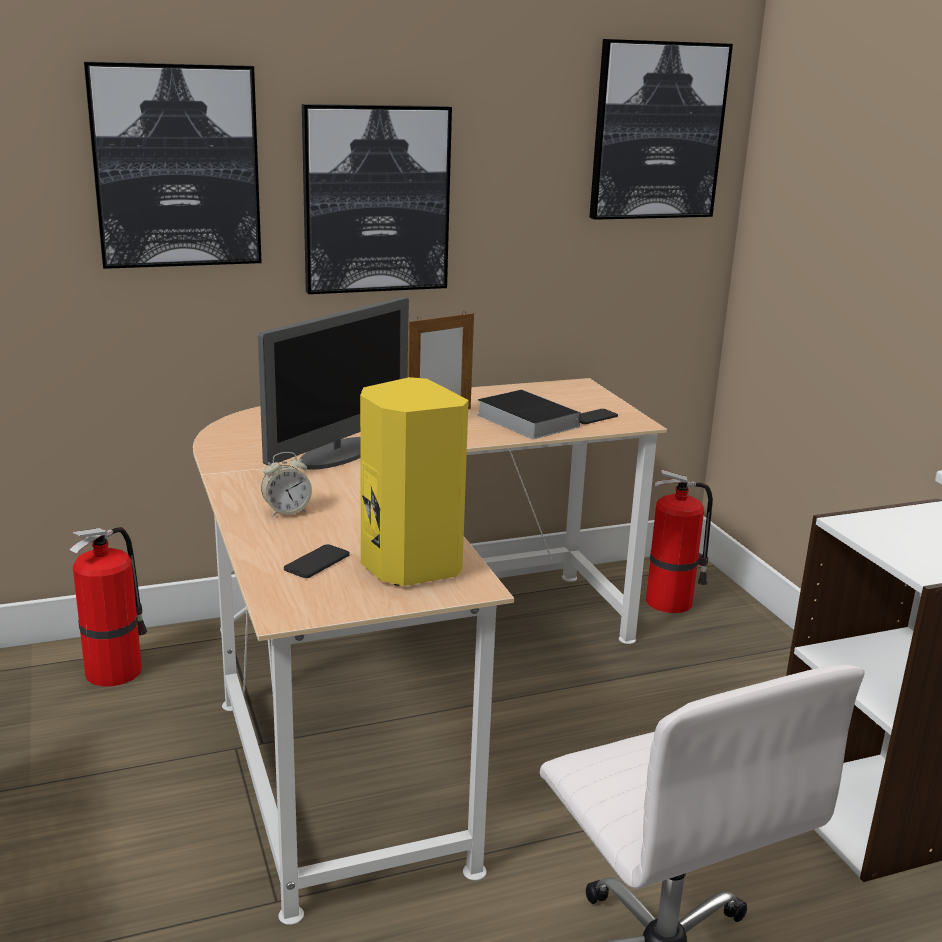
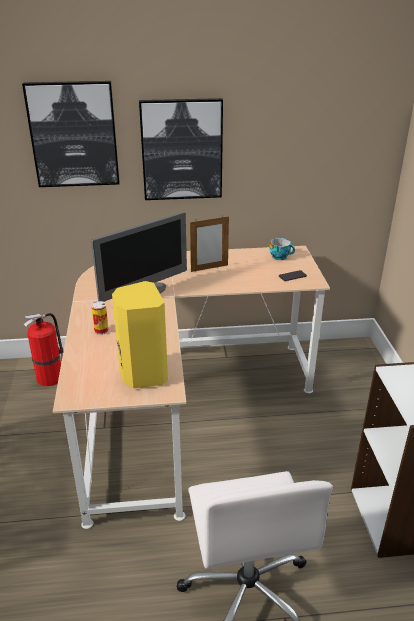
camera: 15 degrees right, 10 degrees up
alarm clock [261,452,312,517] -> can [91,301,109,335]
phone [284,544,350,578] -> none
book [477,390,581,439] -> none
picture [589,39,733,220] -> none
fire extinguisher [646,470,713,613] -> none
none -> cup [269,238,295,260]

